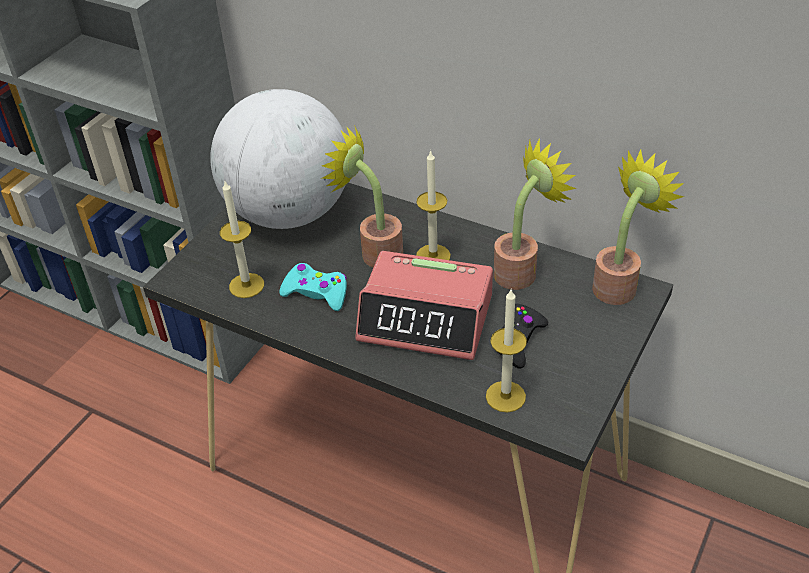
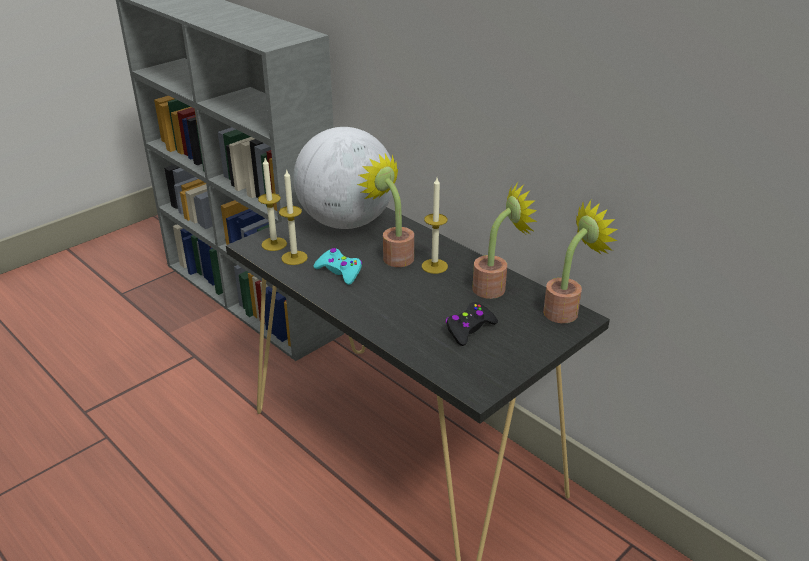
camera: 15 degrees right, 10 degrees down
alarm clock [355,251,493,360] -> none
candle [486,288,527,412] -> candle moved to [258,158,287,251]

